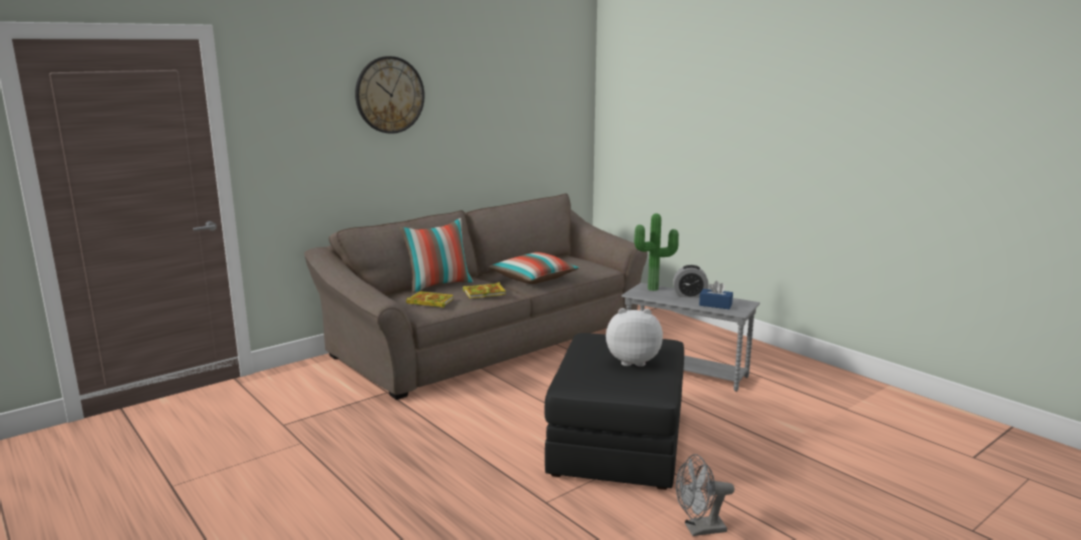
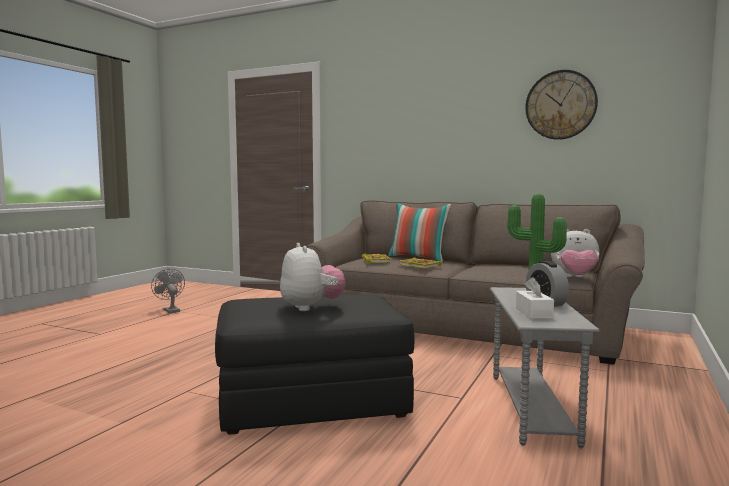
camera: 65 degrees right, 10 degrees down
wall clock [355,56,425,134] -> wall clock moved to [525,70,598,140]
pillow [488,252,579,284] -> none
grey fan [676,454,734,536] -> grey fan moved to [151,269,185,313]
blue tissue box [699,281,733,309] -> white tissue box [516,277,554,319]
none -> plush toy [551,229,600,277]

